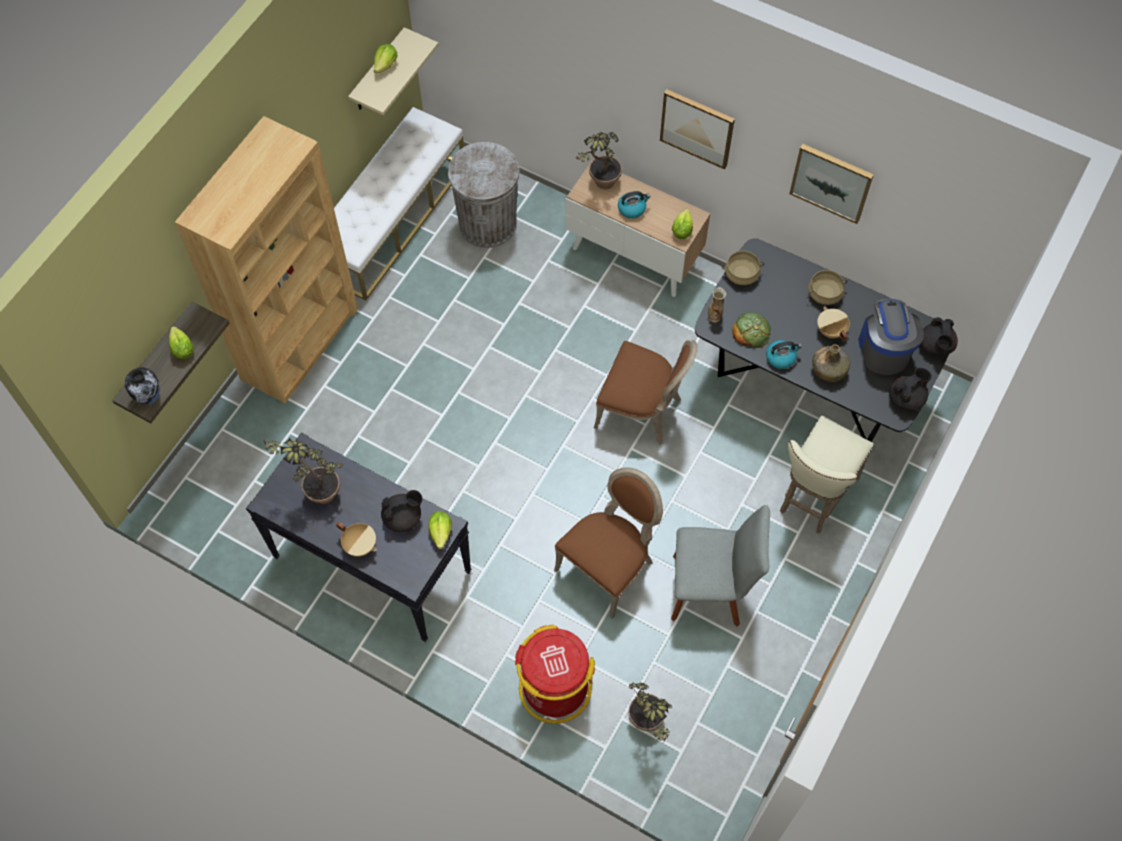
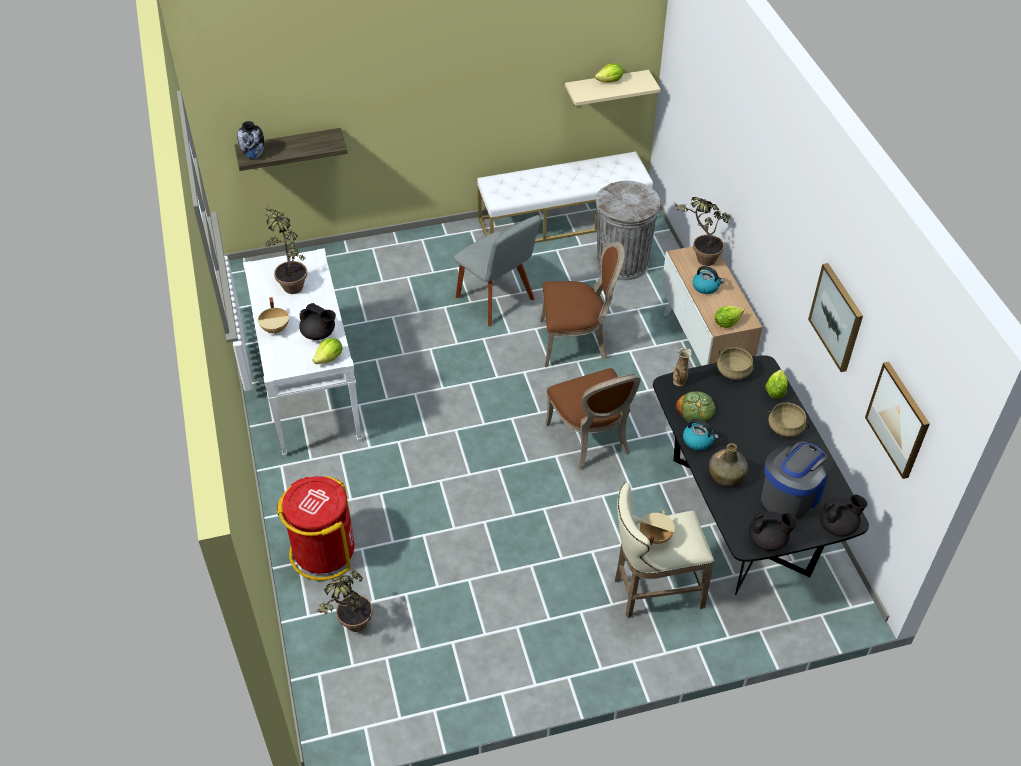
camera: 45 degrees right, 15 degrees down
lettuce [169,326,194,359] -> lettuce moved to [765,369,788,398]
brown bookcase [175,116,358,403] -> none
black console table [246,433,471,642] -> white console table [243,248,362,457]
brown chair [554,467,663,619] -> brown chair moved to [540,242,625,367]
picture [660,89,735,170] -> picture moved to [865,362,930,479]
grey chair [671,505,770,627] -> grey chair moved to [453,215,541,326]
beige cooking pot [817,306,850,342] -> beige cooking pot moved to [640,510,675,546]
black teapot [921,317,958,356] -> black teapot turned 150 degrees counterclockwise [819,494,867,537]

